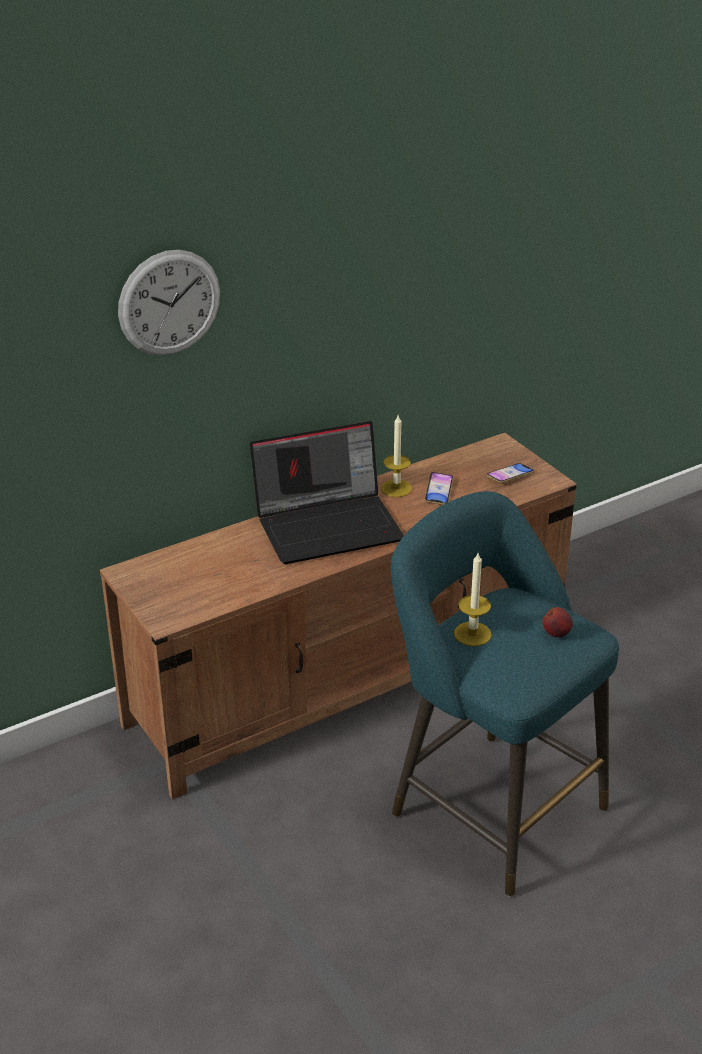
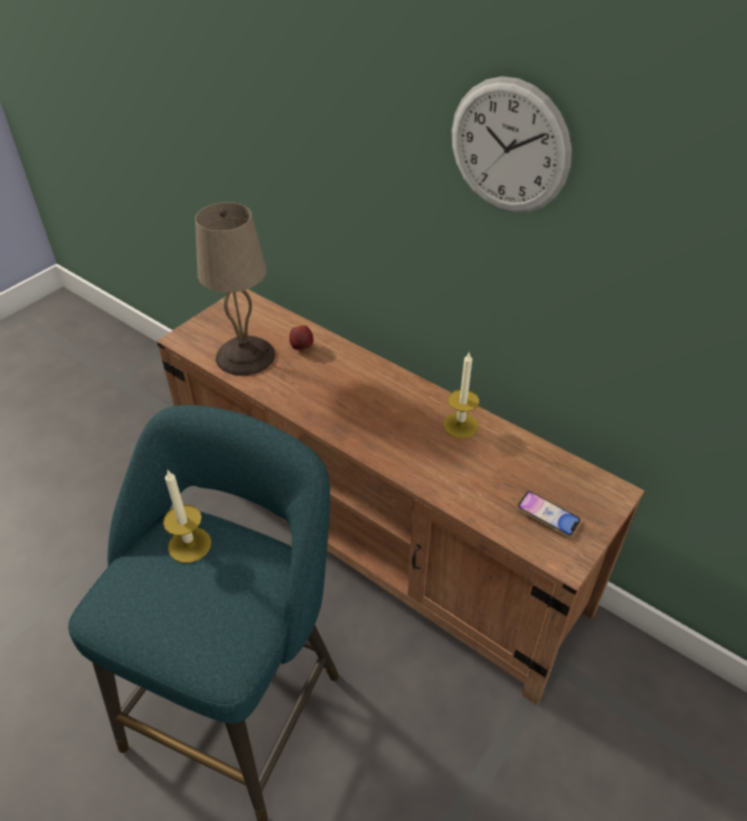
camera: 70 degrees right, 10 degrees up
wall clock [118,250,220,356] -> wall clock moved to [451,76,572,213]
laptop [250,421,404,564] -> none
phone [425,472,453,505] -> none
apple [543,607,573,637] -> apple moved to [289,325,314,351]
none -> beige table lamp [195,202,275,376]

